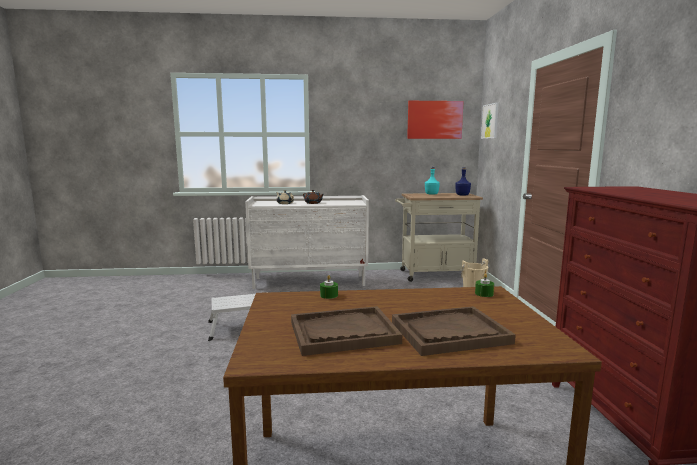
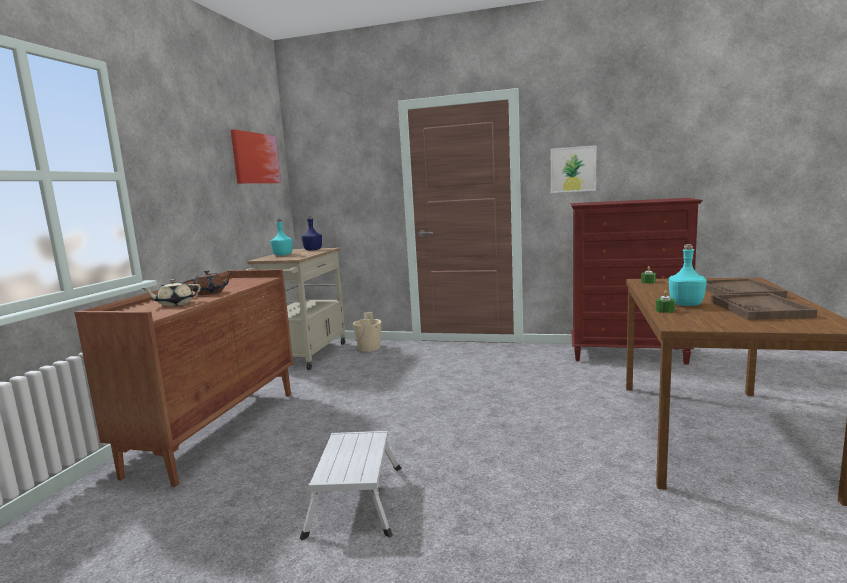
camera: 70 degrees left, 0 degrees up
white cabinet [245,195,369,289] -> brown cabinet [74,269,293,487]
picture [481,102,499,139] -> picture moved to [551,145,596,193]
none -> turquoise bottle [669,244,706,306]

